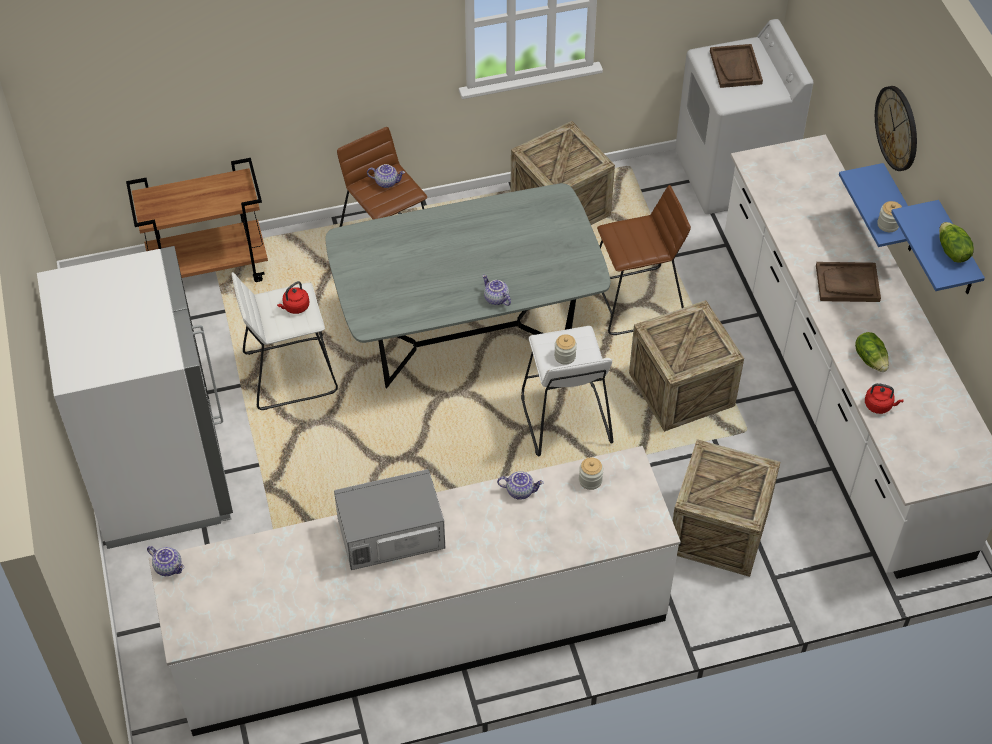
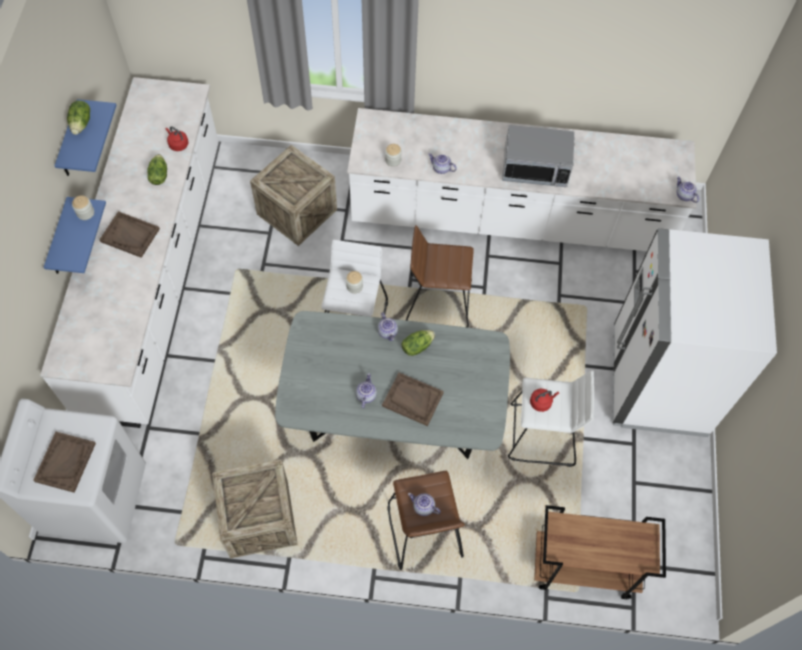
camera: 160 degrees left, 10 degrees up
brown stool [597,185,691,335] -> brown stool moved to [406,225,474,328]
crate [629,300,744,432] -> none
wall clock [875,86,917,171] -> none
none -> teapot [356,373,377,408]
none -> brown tray [382,372,444,426]
none -> lettuce [401,330,435,356]

